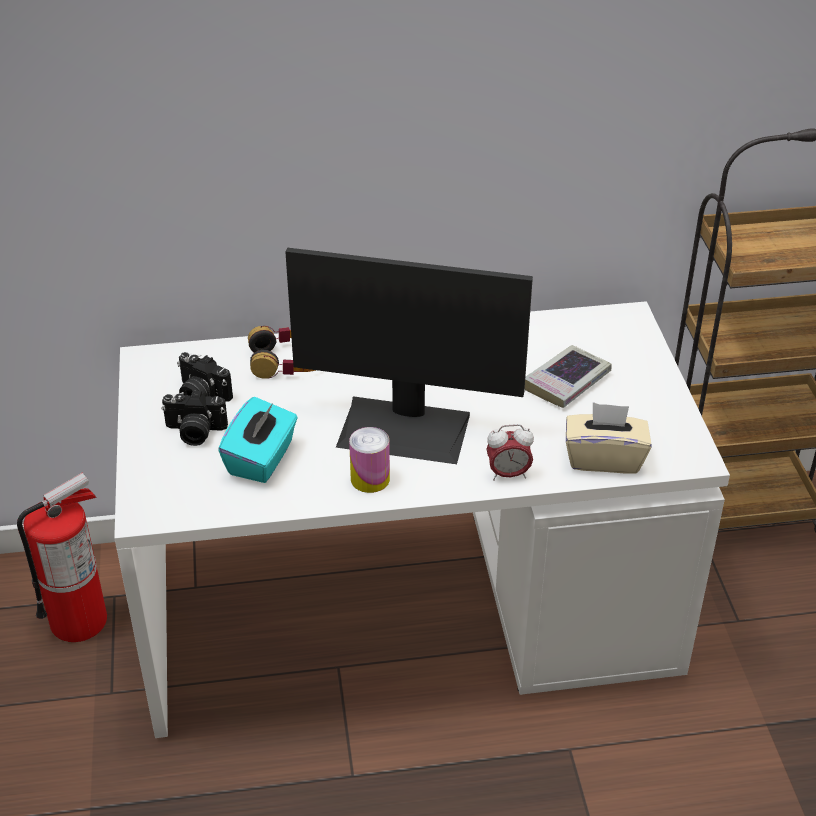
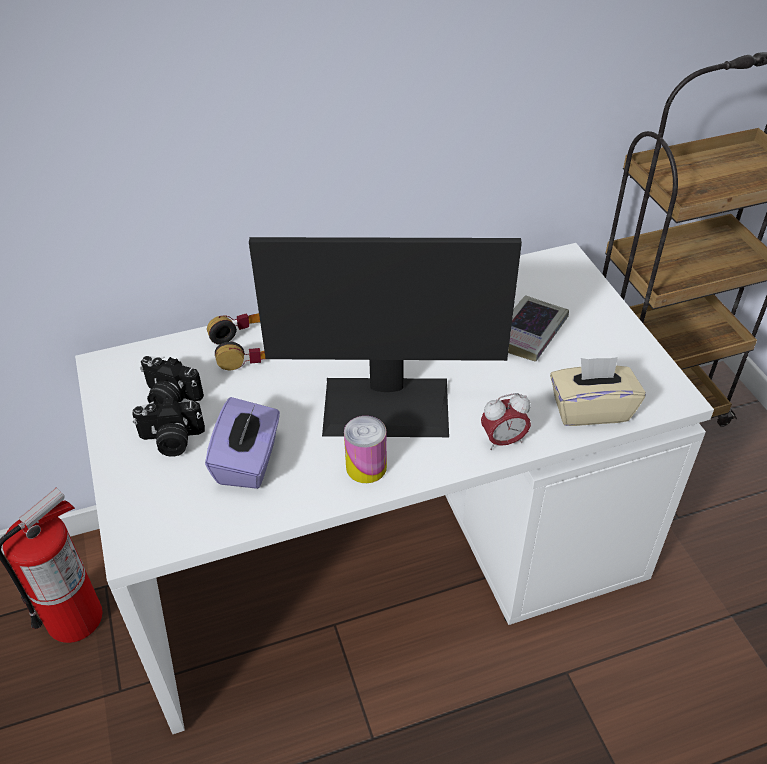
camera: 10 degrees left, 5 degrees up
turquoise tissue box [218,397,298,483] -> purple tissue box [205,397,280,489]

